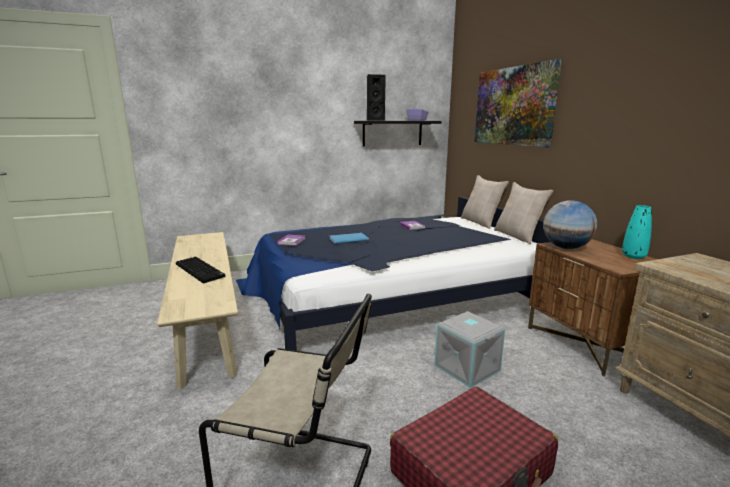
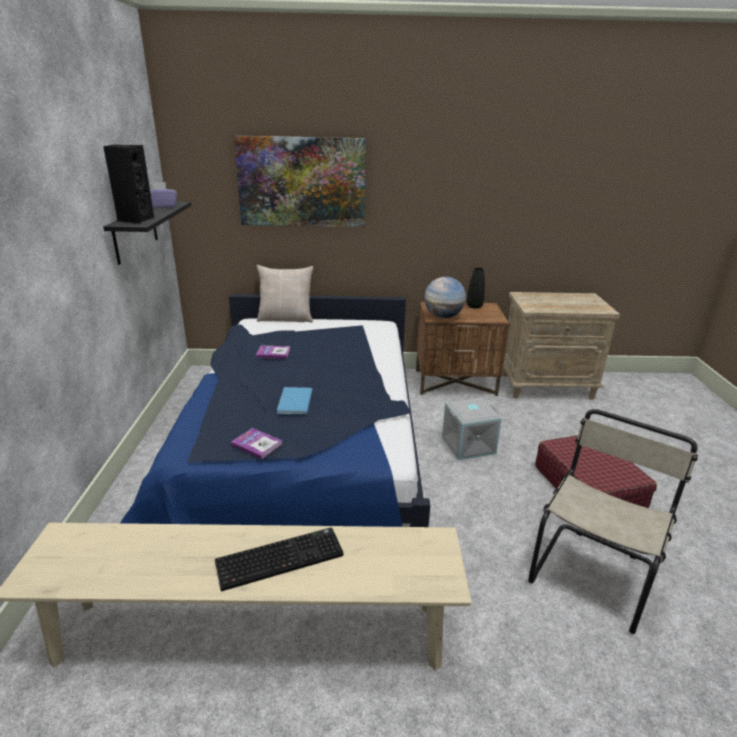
camera: 70 degrees left, 10 degrees up
beige pillow [494,182,553,244] -> none
turquoise vase [622,205,652,259] -> black vase [467,268,485,308]

